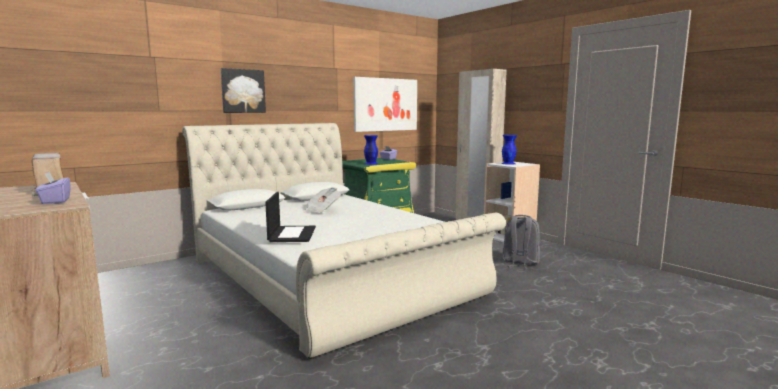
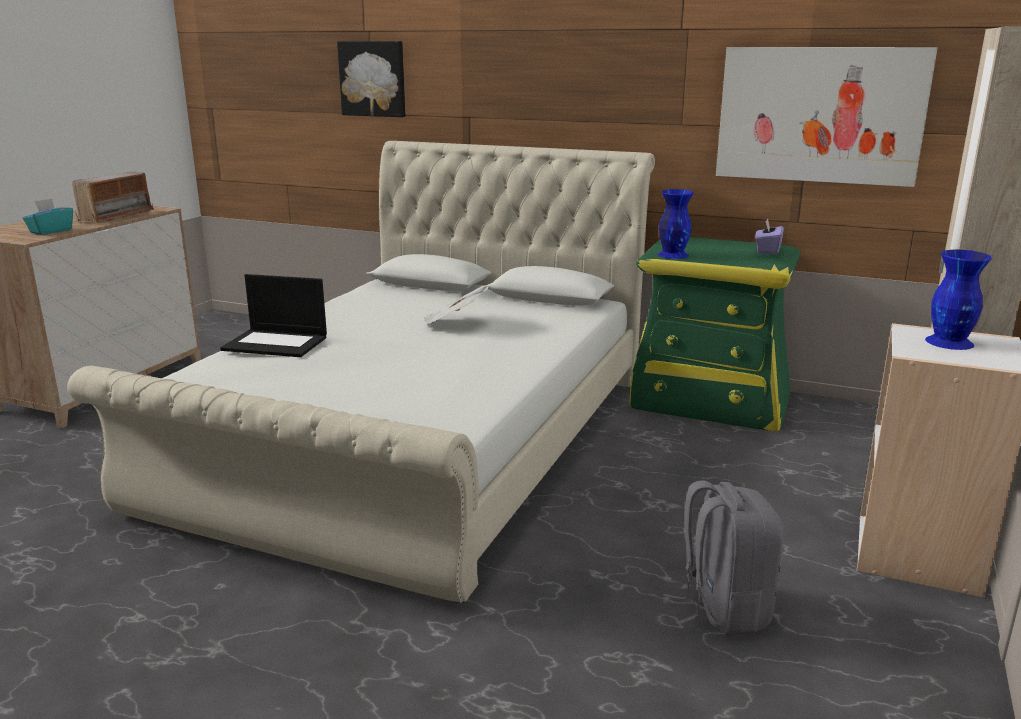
camera: 60 degrees right, 10 degrees up
purple tissue box [35,172,70,204] -> turquoise tissue box [22,198,73,235]
picture [220,68,266,113] -> picture moved to [337,41,405,117]
laptop [265,192,316,242] -> laptop turned 45 degrees clockwise [220,274,327,357]

